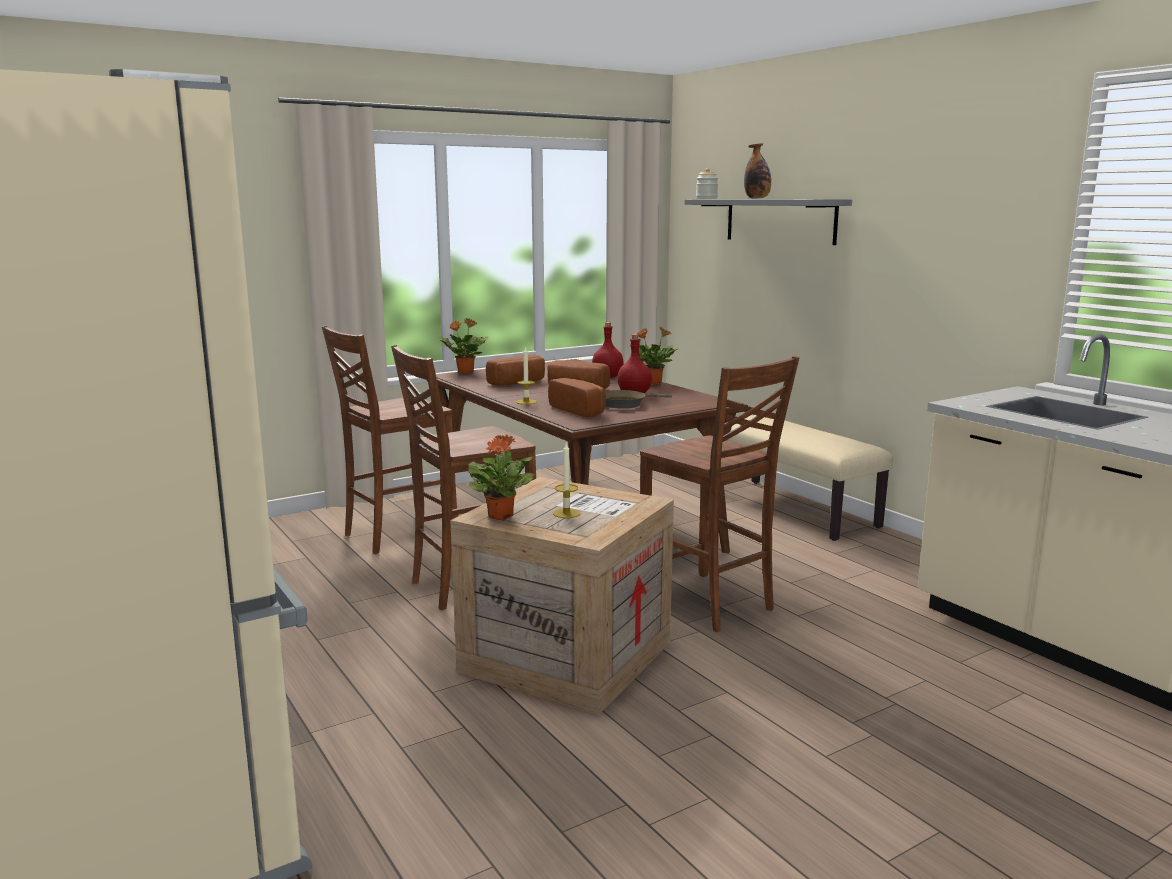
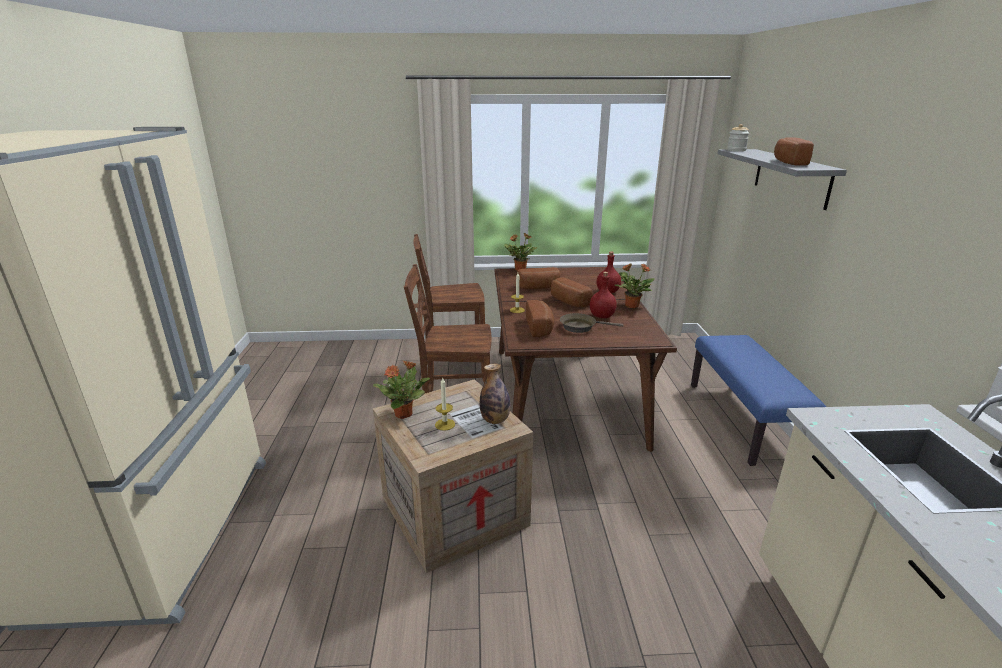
camera: 30 degrees right, 10 degrees up
brown chair [640,356,799,632] -> none
beige bench [728,415,893,541] -> blue bench [691,335,826,466]
bottle [744,143,771,199] -> bottle moved to [480,364,510,424]
none -> bread [774,137,814,166]

